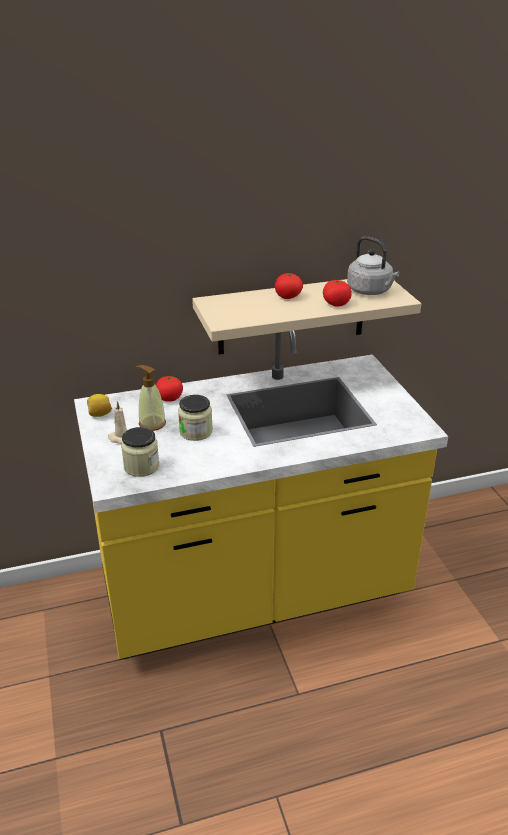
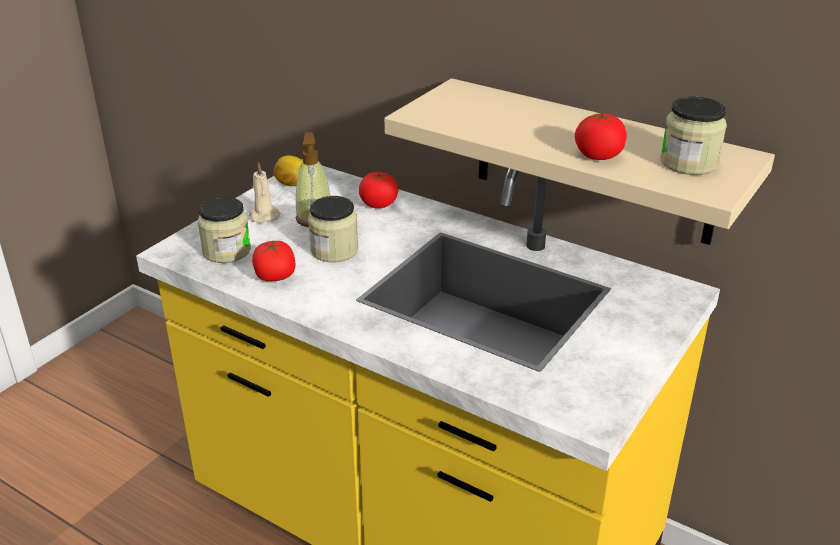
camera: 50 degrees right, 0 degrees up
tomato [275,273,303,299] -> tomato moved to [252,241,296,281]
grey kettle [347,236,400,295] -> jar [660,96,727,175]

